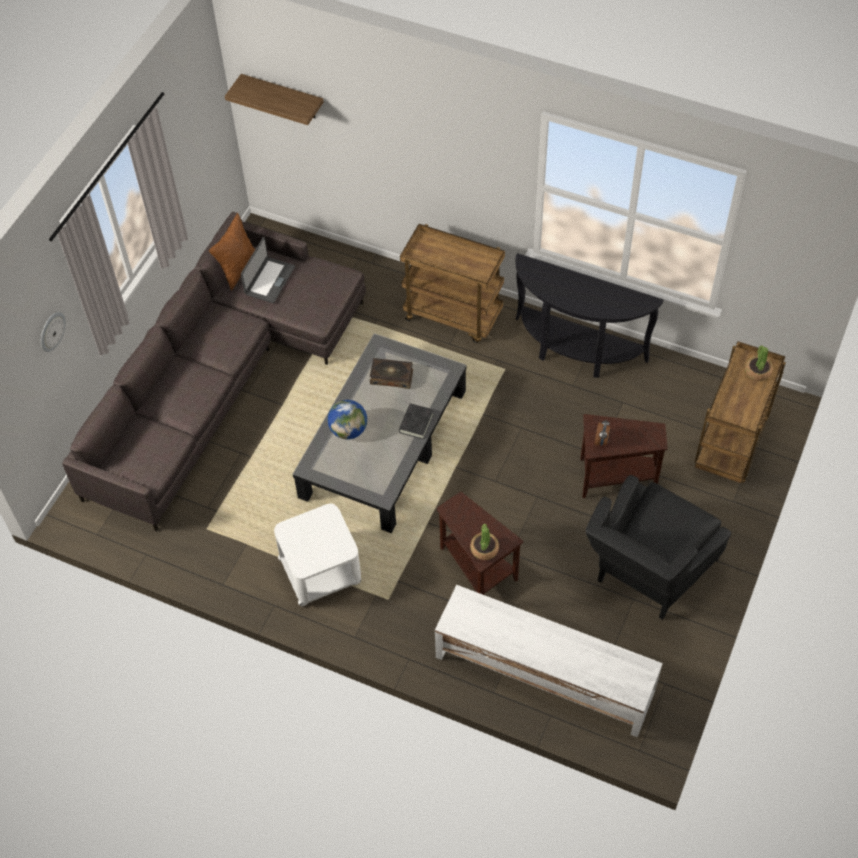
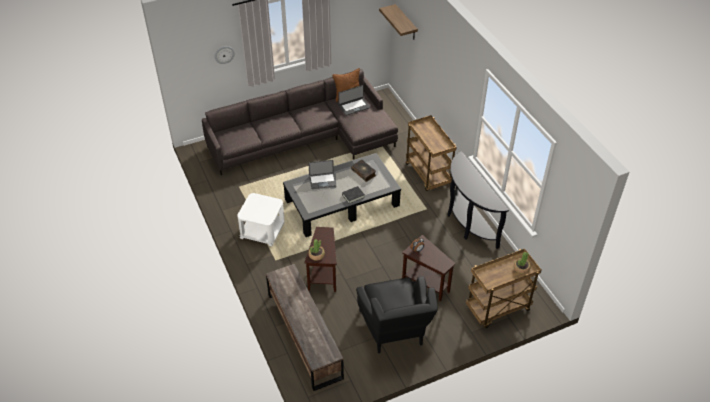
camera: 40 degrees right, 10 degrees down
globe [328,400,367,439] -> laptop [308,160,336,189]
white tv stand [435,585,663,737] -> brown tv stand [266,264,344,391]
black armchair [586,475,731,620] -> black armchair turned 90 degrees counterclockwise [356,276,438,353]

